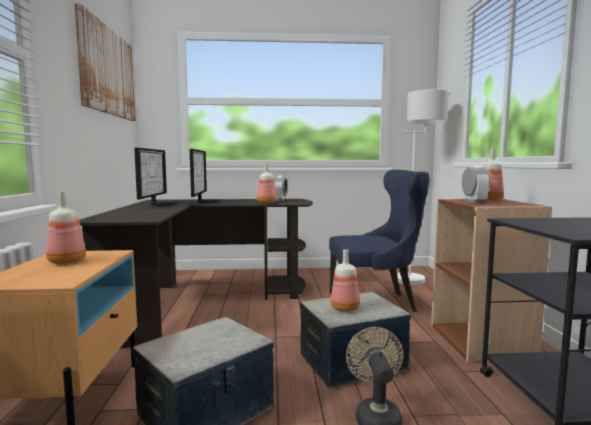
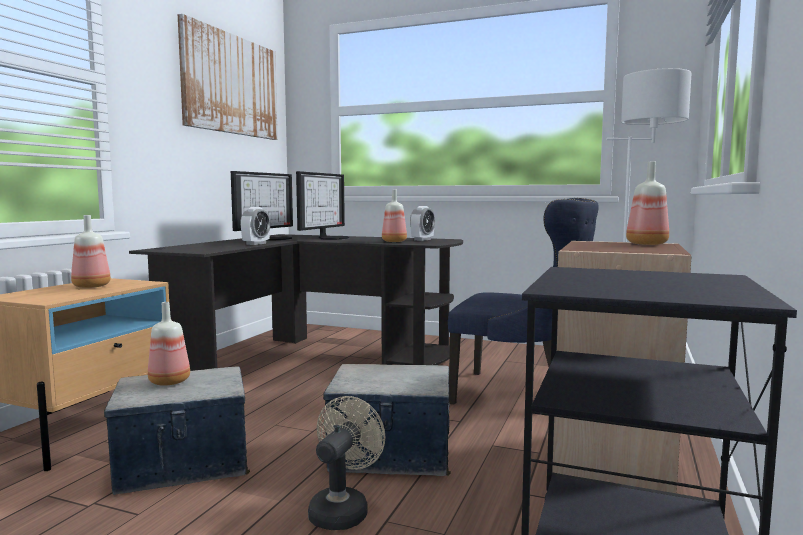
camera: 25 degrees right, 0 degrees up
bottle [331,249,360,312] -> bottle moved to [148,302,190,386]
alarm clock [462,165,490,203] -> alarm clock moved to [240,207,271,245]

